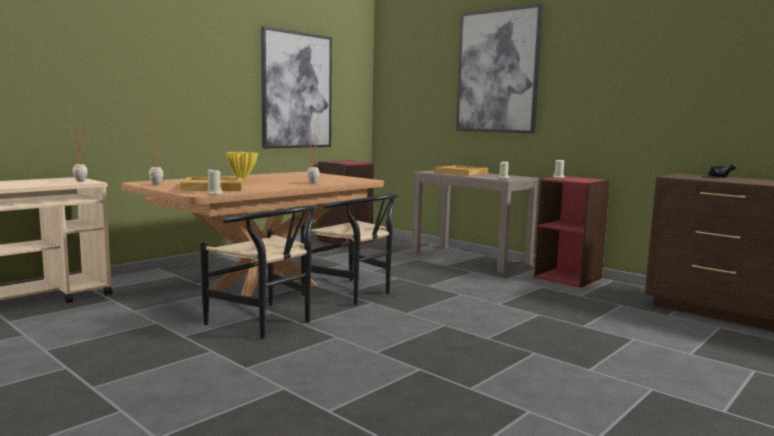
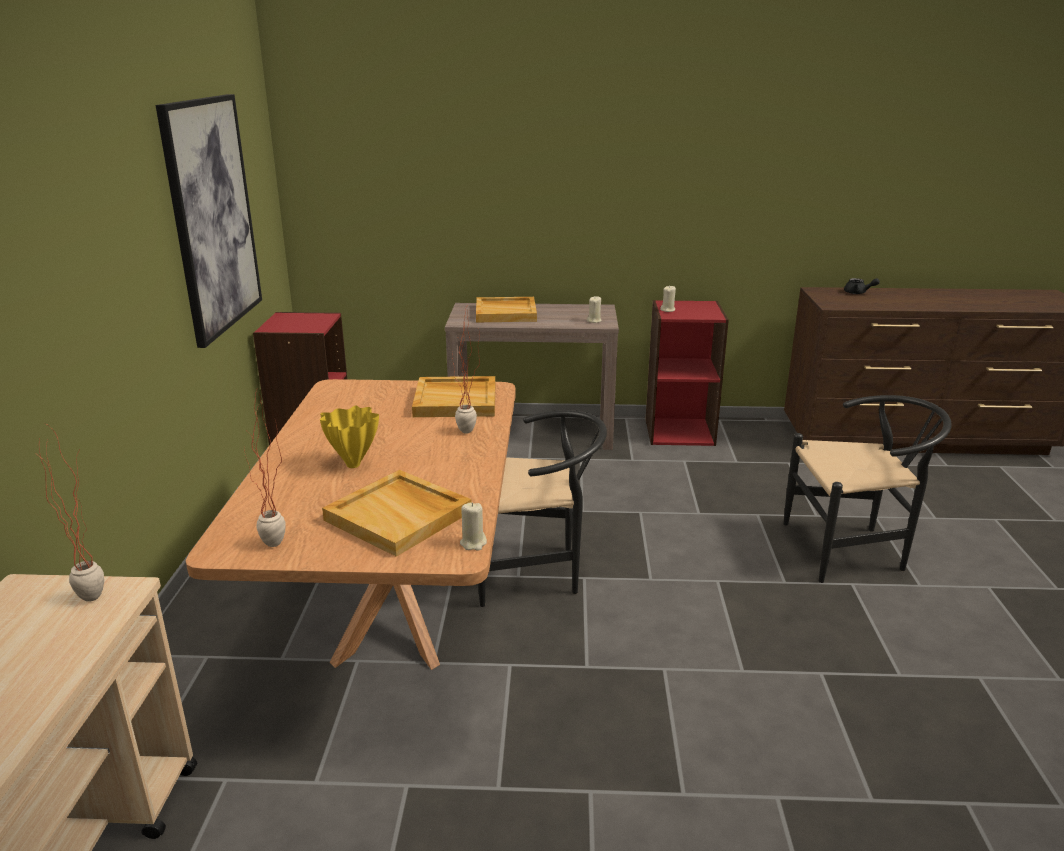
camera: 40 degrees left, 15 degrees up
black chair [200,205,318,339] -> black chair moved to [784,395,952,583]
picture [456,4,543,133] -> none
none -> beige tray [412,376,495,417]

